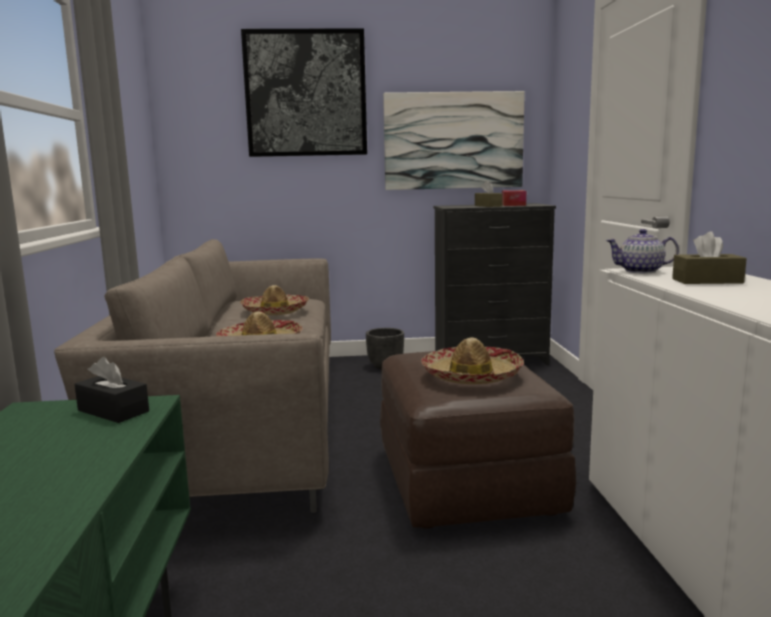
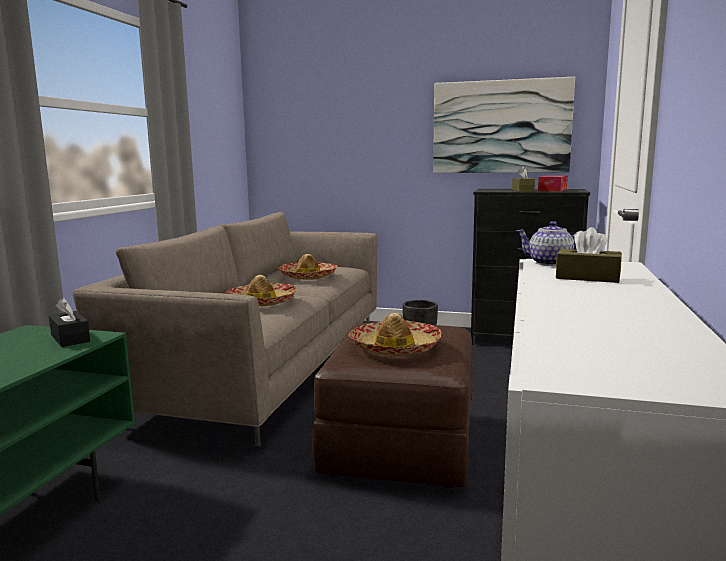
camera: 20 degrees right, 0 degrees up
picture [241,28,367,157] -> none

